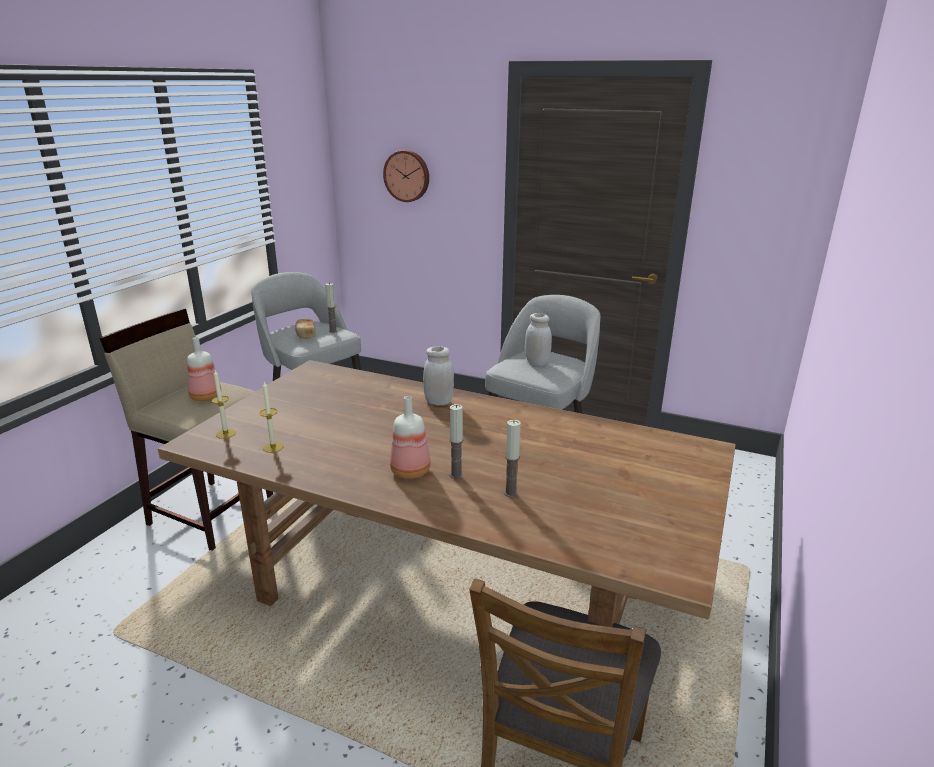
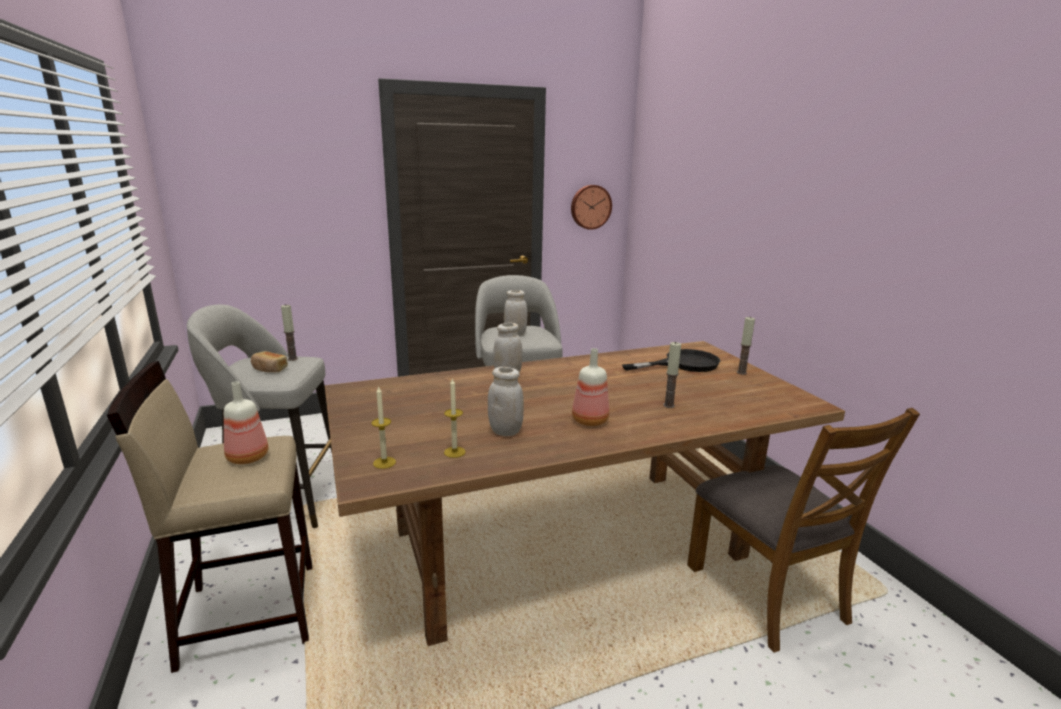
camera: 45 degrees left, 5 degrees down
wall clock [383,150,429,202] -> wall clock moved to [571,185,612,230]
candle [449,404,463,479] -> candle moved to [737,316,755,375]
none -> white jar [488,367,524,436]
none -> black frying pan [622,349,720,372]

